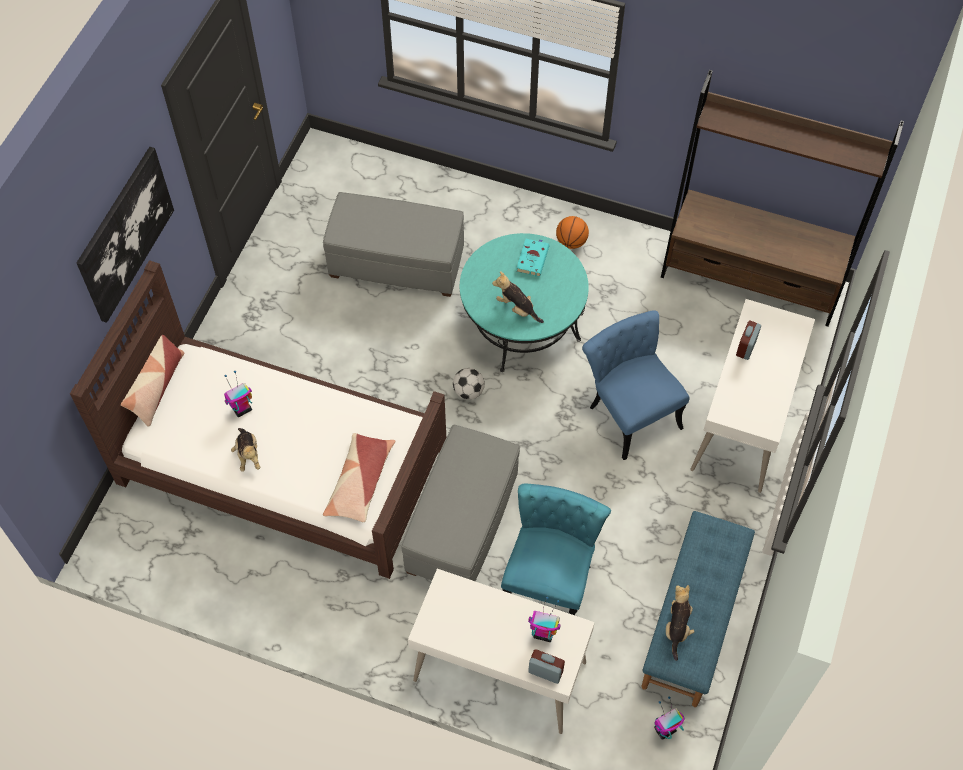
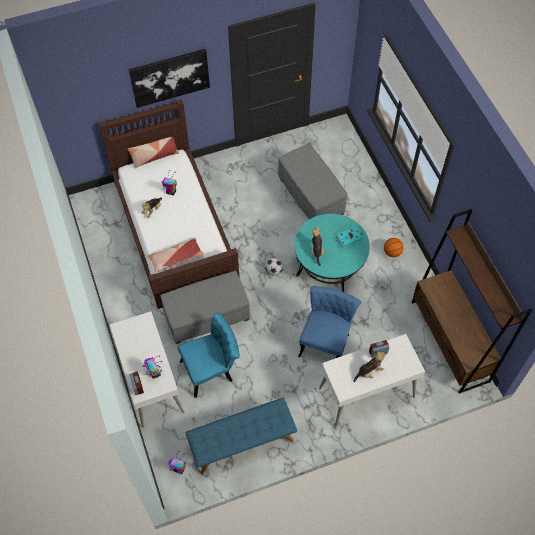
camera: 50 degrees right, 0 degrees up
plush toy [666,585,695,661] -> plush toy moved to [354,351,386,382]

